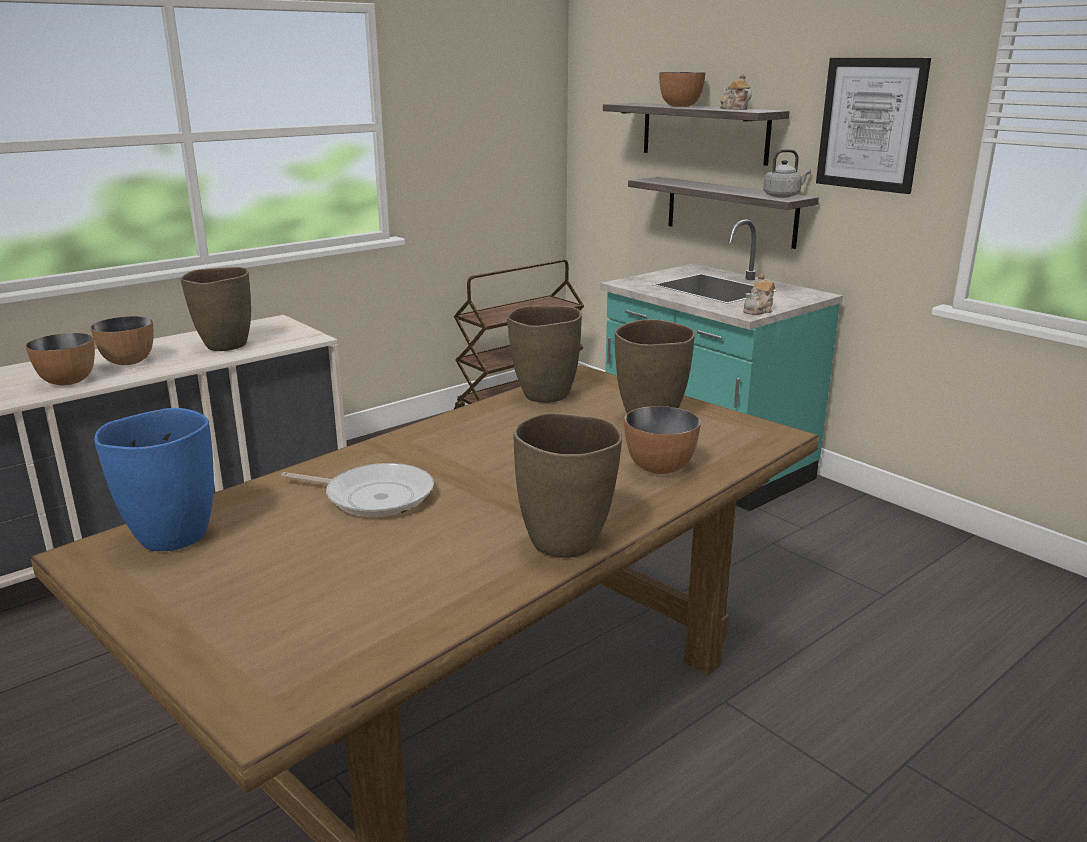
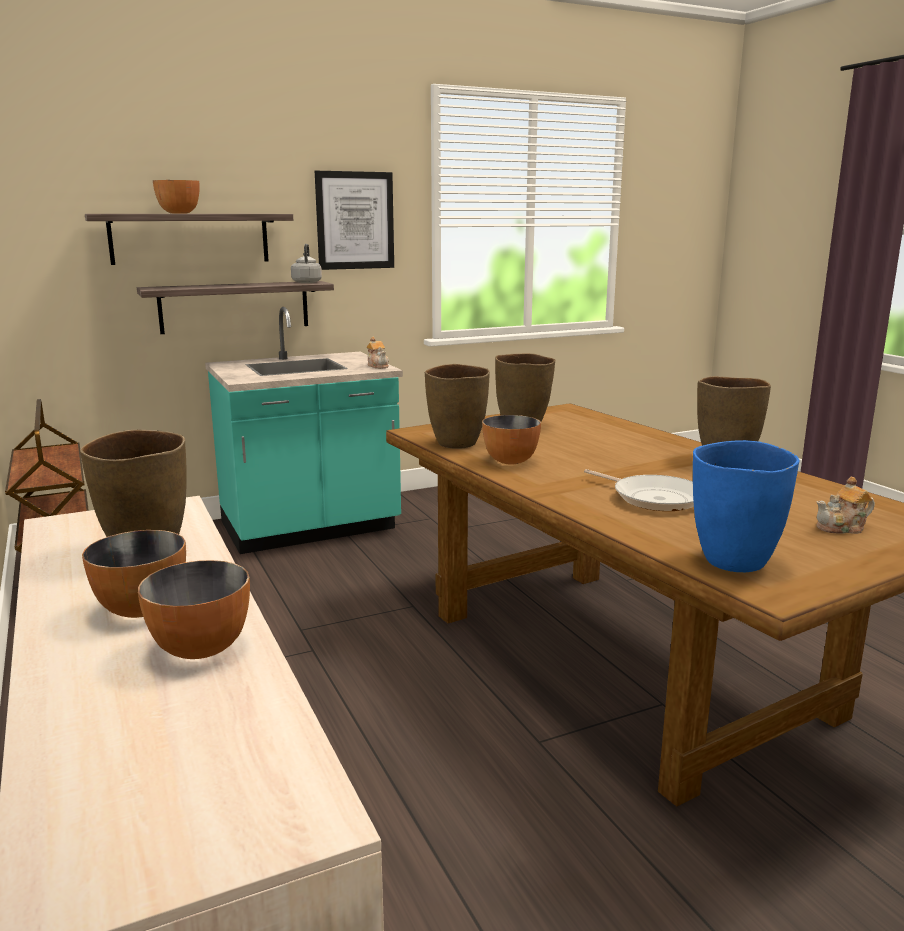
camera: 75 degrees left, 5 degrees down
frying pan [281,463,434,517] -> frying pan turned 105 degrees clockwise [584,469,694,511]
bowl [624,406,701,474] -> bowl moved to [482,415,541,464]
teapot [720,74,752,110] -> teapot moved to [817,477,875,534]

